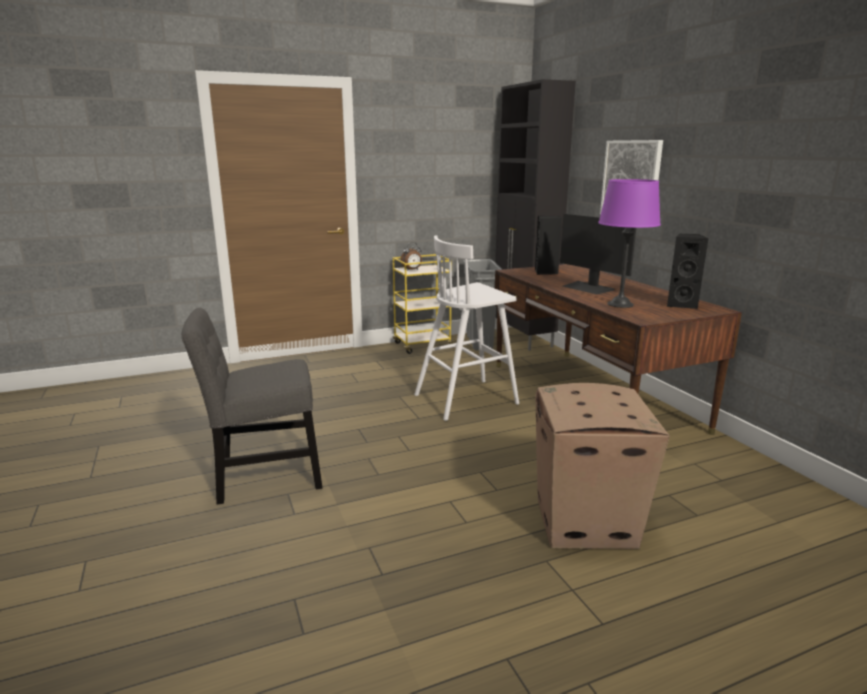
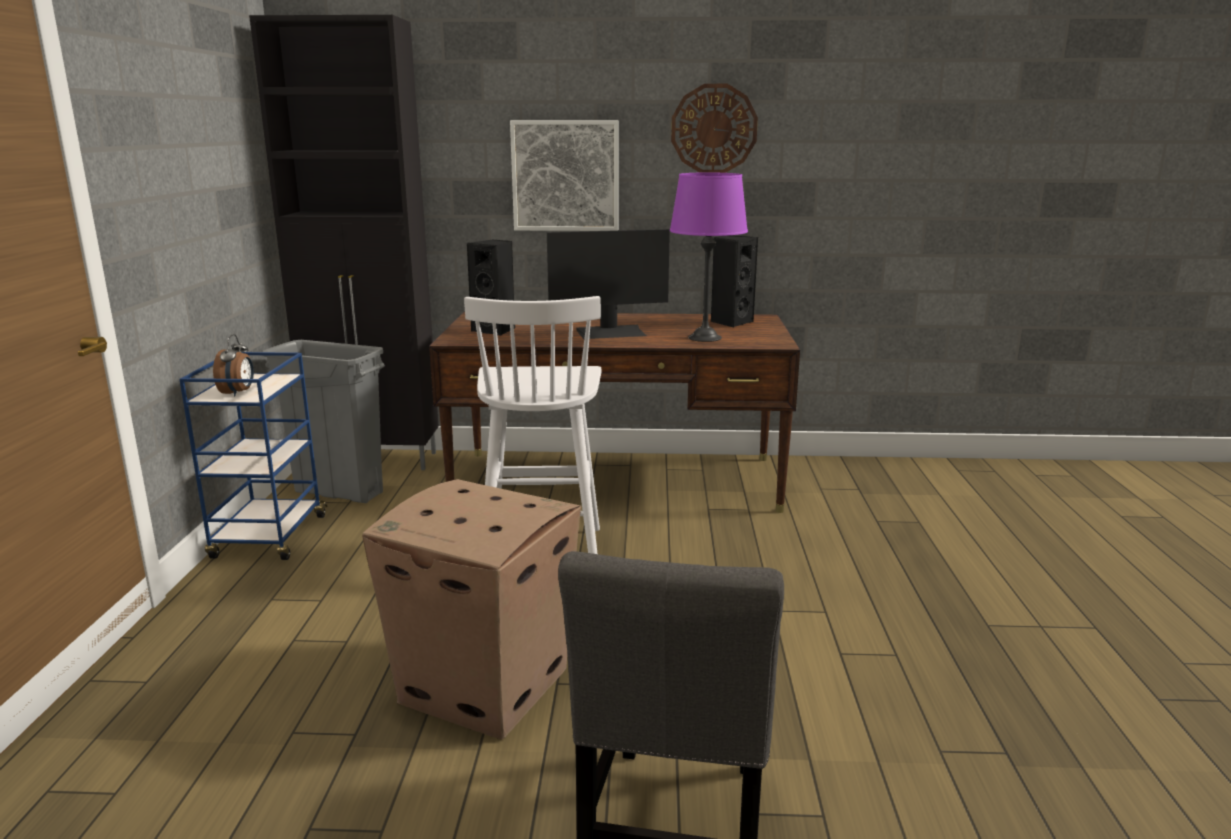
camera: 65 degrees left, 0 degrees up
yellow cart [393,254,457,354] -> blue cart [179,352,327,560]
cardboard box [536,383,670,549] -> cardboard box moved to [362,479,581,740]
none -> wall clock [671,84,758,173]

